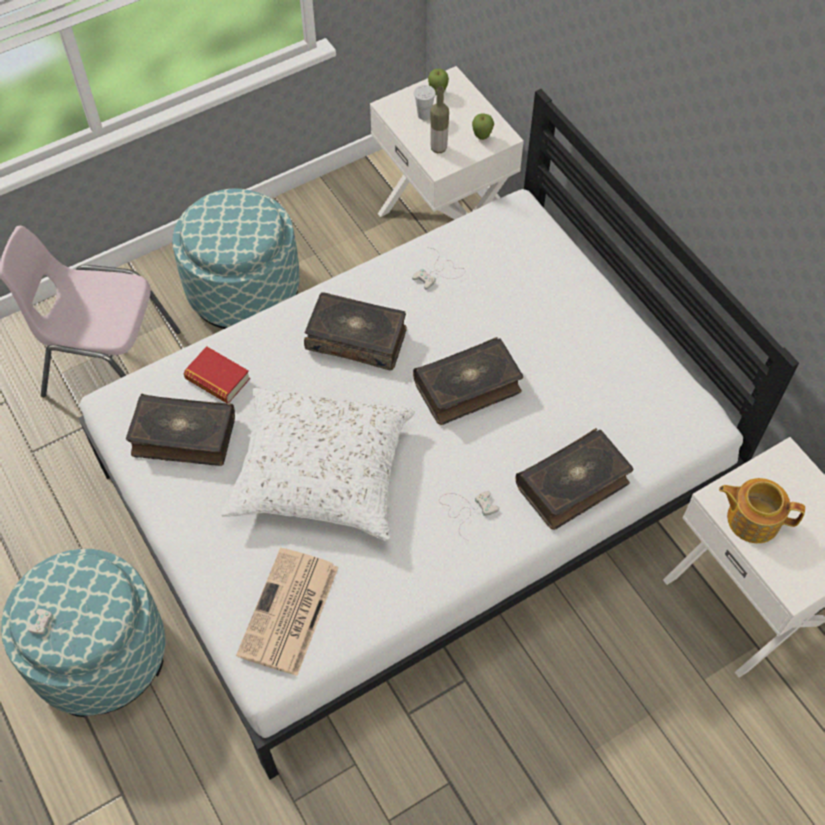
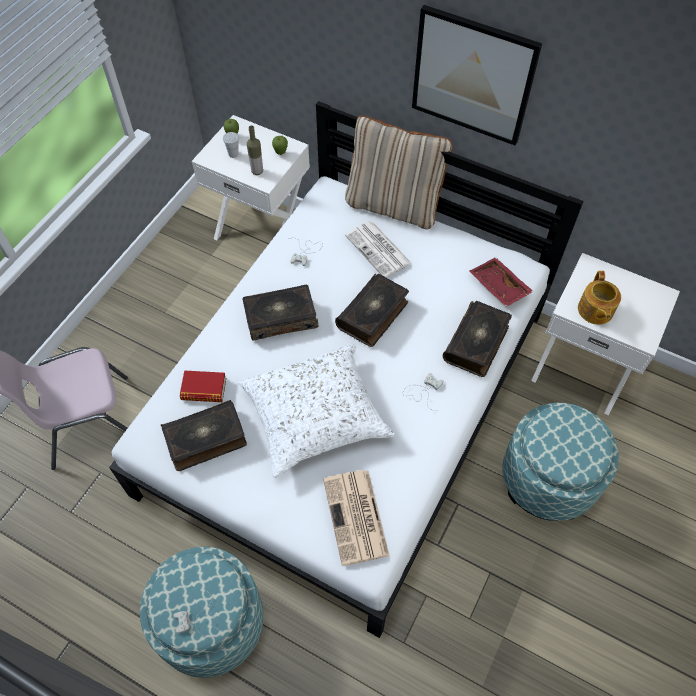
camera: 30 degrees left, 0 degrees up
ottoman [172,188,300,329] -> ottoman moved to [502,403,619,521]
teapot [719,478,805,543] -> teapot turned 75 degrees counterclockwise [578,271,621,325]
none -> beige pillow [345,116,453,229]
none -> newspaper [345,221,411,278]
none -> picture [412,5,542,146]
none -> red tray [469,257,534,307]

